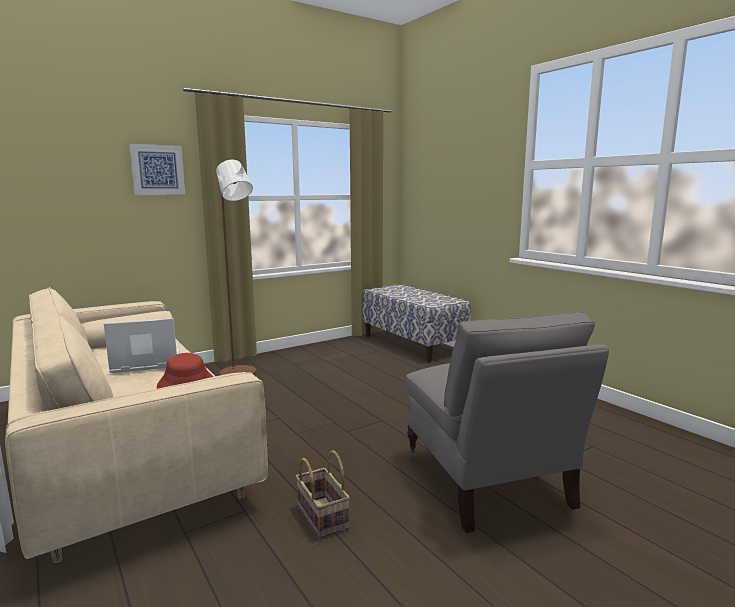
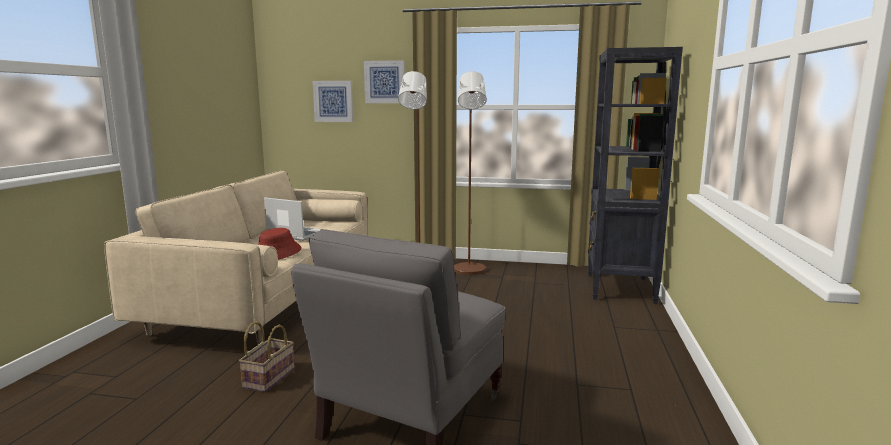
camera: 45 degrees right, 0 degrees up
bench [363,284,471,362] -> black bookcase [588,47,683,304]
none -> picture [313,81,353,122]
none -> brown floor lamp [454,71,487,275]

